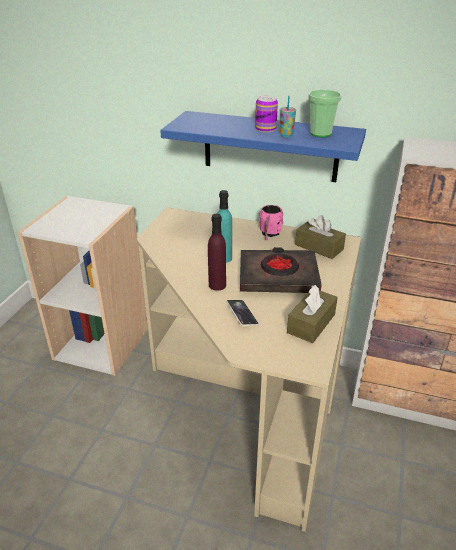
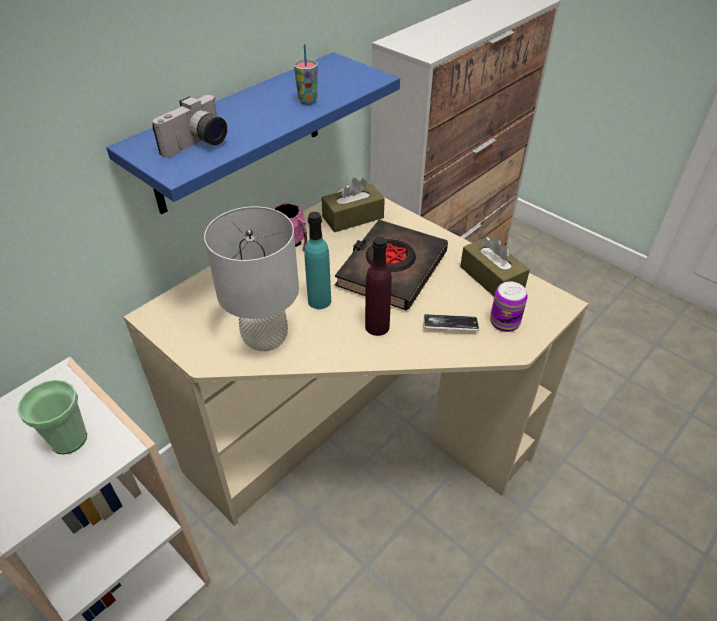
camera: 65 degrees left, 10 degrees up
can [255,96,278,132] -> can moved to [490,281,528,332]
cup [309,90,342,137] -> cup moved to [17,380,87,454]
none -> camera [152,95,227,158]
none -> grey table lamp [204,206,299,351]

